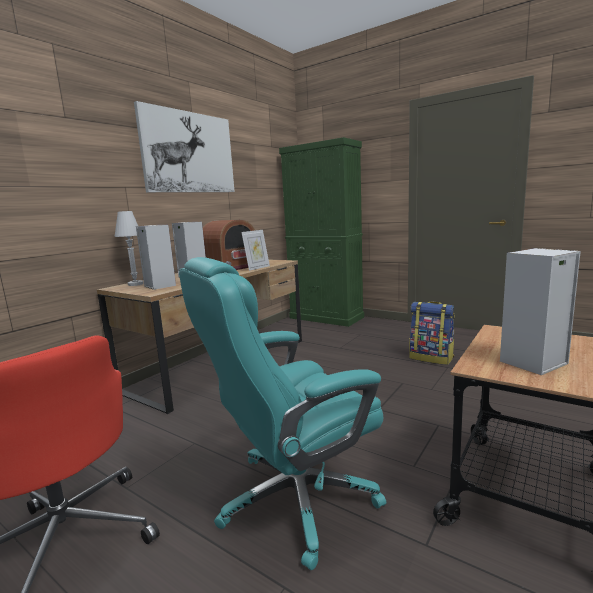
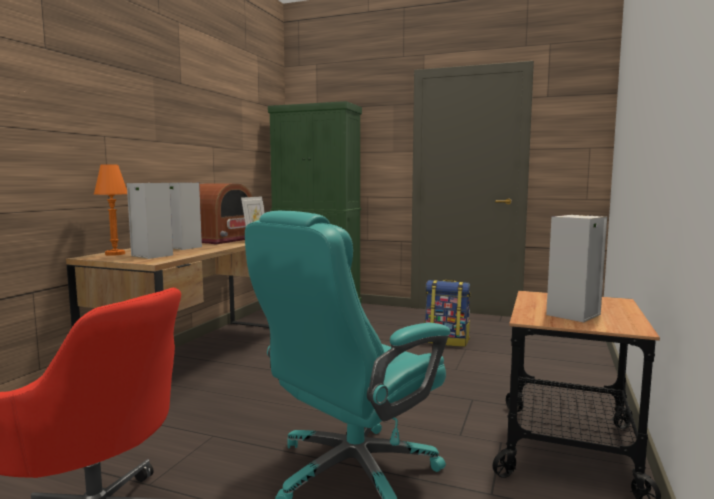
camera: 15 degrees left, 5 degrees down
white table lamp [114,211,144,286] -> orange table lamp [94,164,127,256]
picture [134,101,235,192] -> none

